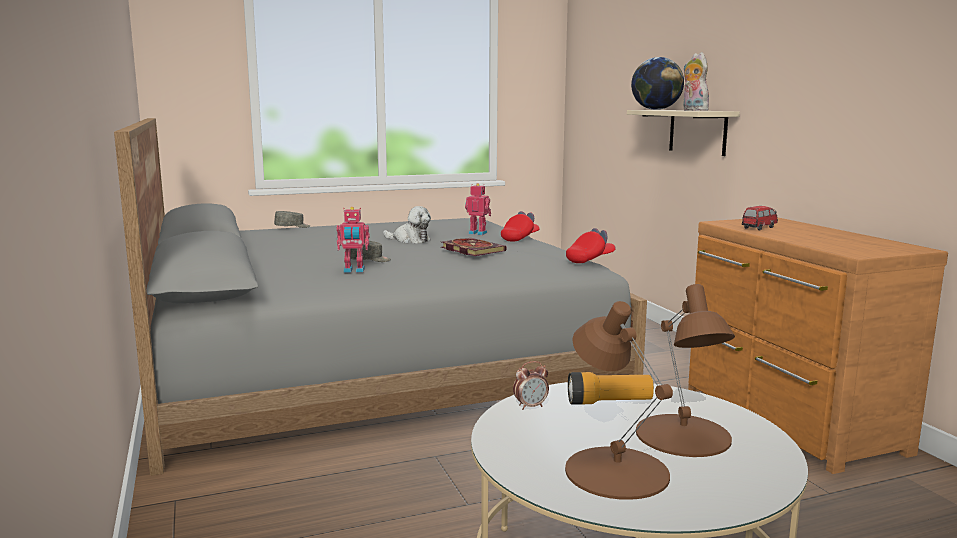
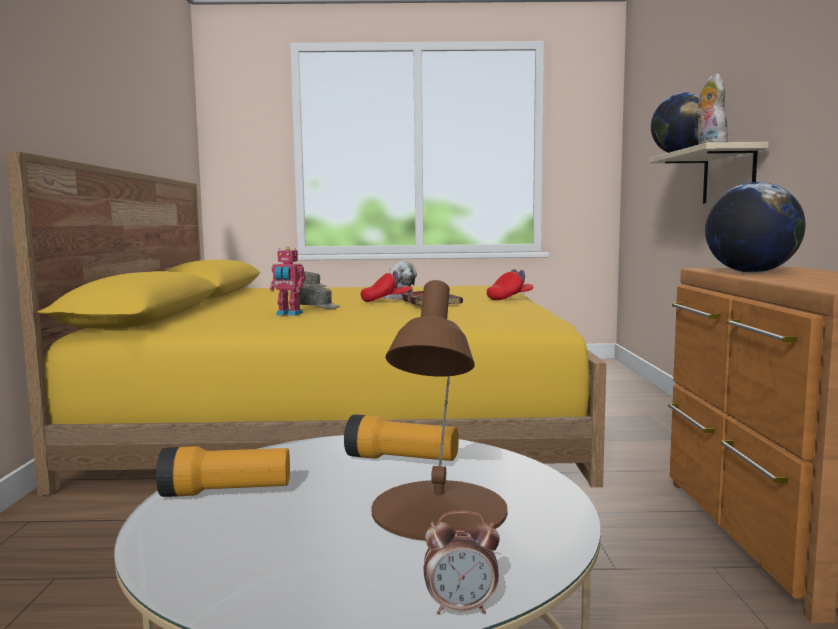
camera: 20 degrees right, 5 degrees down
grey bed [114,118,647,476] -> yellow bed [6,151,606,496]
toy robot [465,183,491,235] -> none
alarm clock [513,361,549,410] -> alarm clock moved to [423,510,500,615]
brown table lamp [565,301,673,500] -> none
red cap [566,228,616,263] -> red cap moved to [361,271,412,302]
toy car [742,206,778,230] -> globe [705,182,806,273]
none -> flashlight [156,446,290,497]

